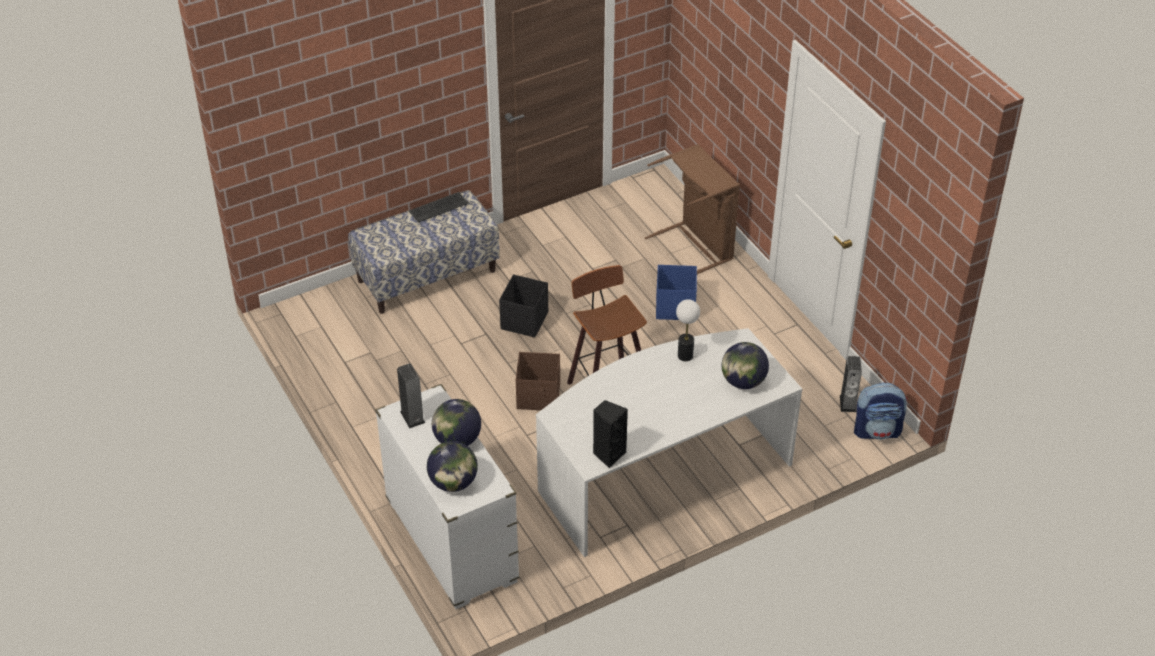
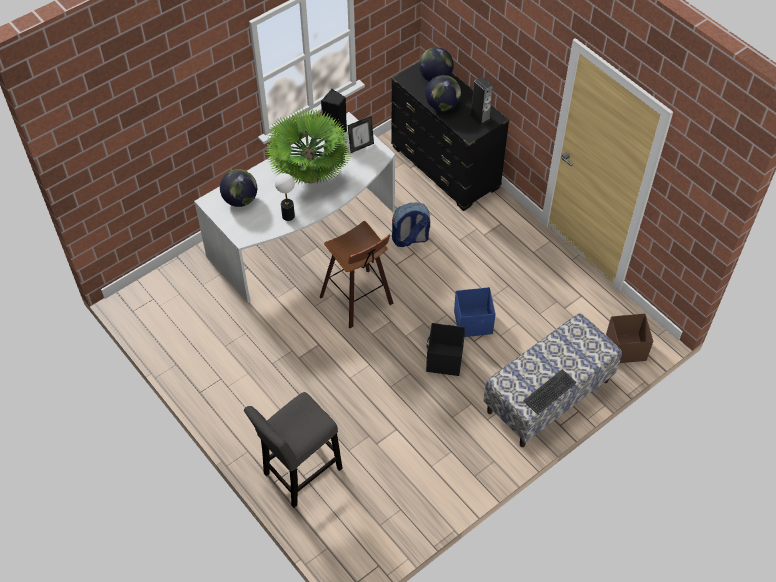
camera: 170 degrees right, 10 degrees up
white dresser [375,384,520,609] -> black dresser [391,63,510,211]
brown storage box [516,352,560,410] -> brown storage box moved to [606,313,653,363]
brown laundry basket [645,144,740,274] -> grey stool [244,392,343,508]
blue storage box [656,265,697,320] -> blue storage box moved to [454,287,496,337]
speaker [840,356,862,412] -> none
backpack [854,383,908,440] -> backpack moved to [392,203,430,247]
none -> potted plant [266,108,352,185]
none -> picture frame [347,116,374,153]

